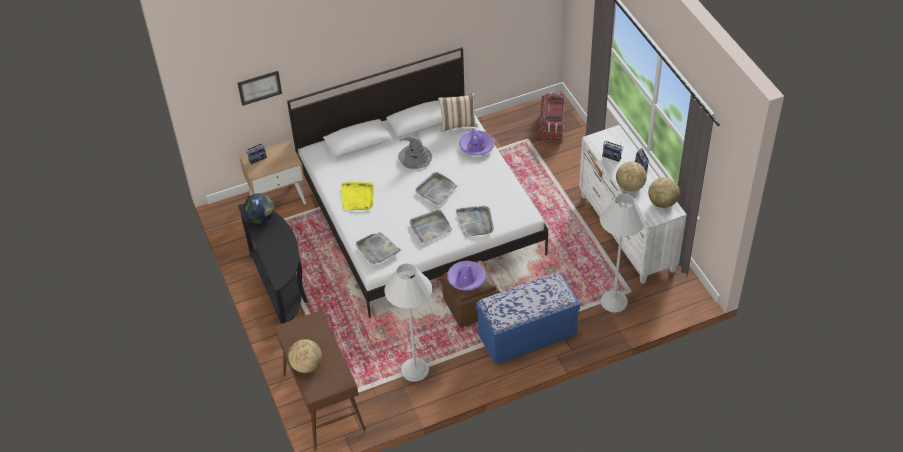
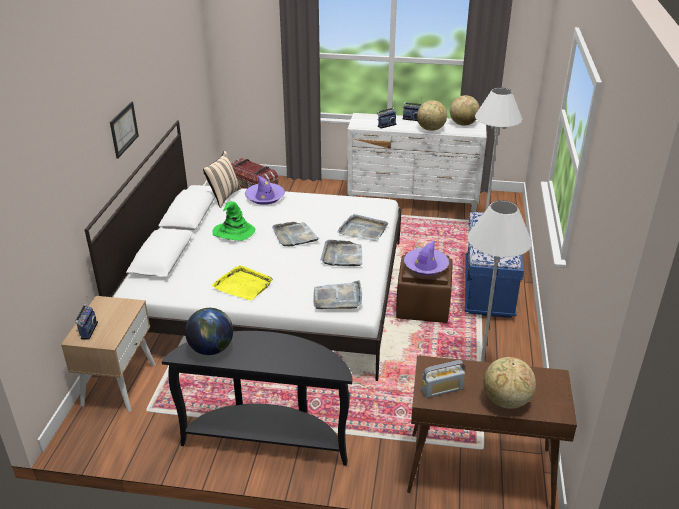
camera: 60 degrees left, 15 degrees down
picture [238,71,282,106] -> picture moved to [110,101,139,159]
grey hat [398,136,432,169] -> green hat [212,201,255,241]
none -> radio [421,360,465,398]

